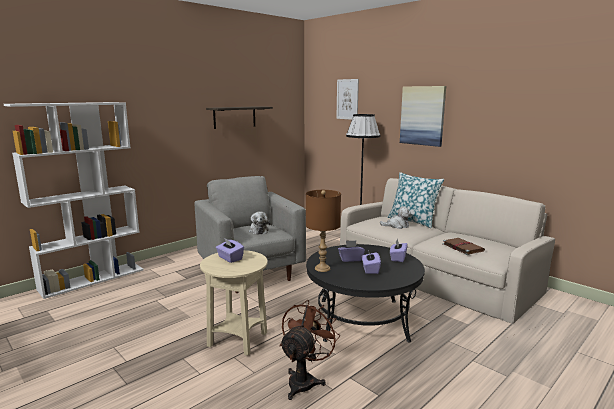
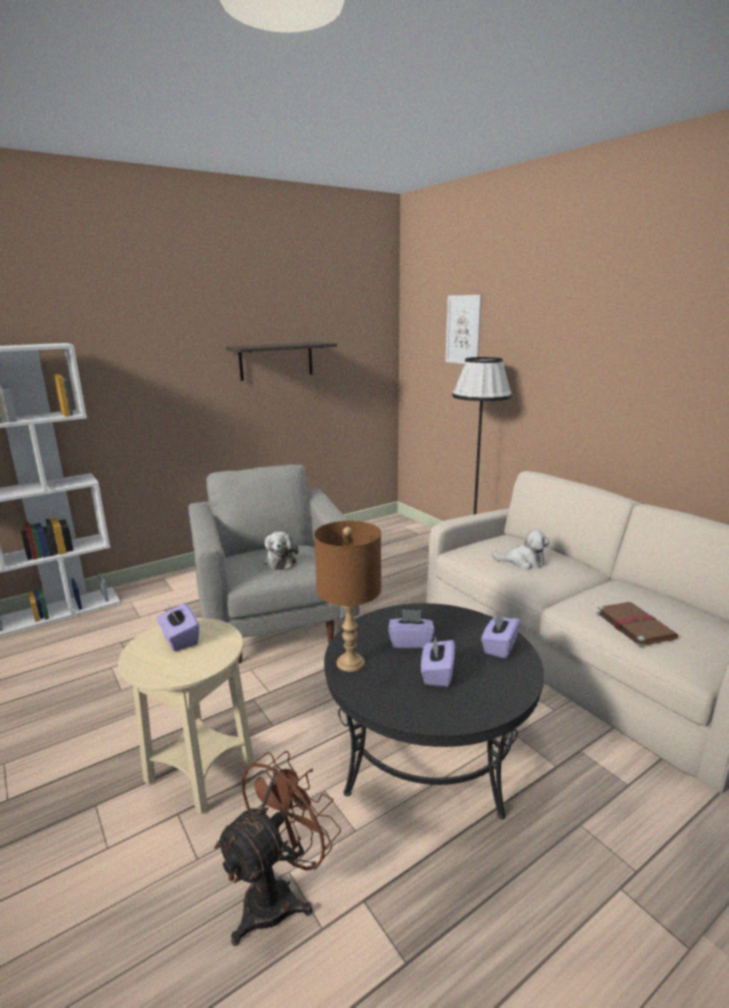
camera: 10 degrees right, 5 degrees up
pillow [387,172,444,228] -> none
picture [400,86,446,147] -> none

